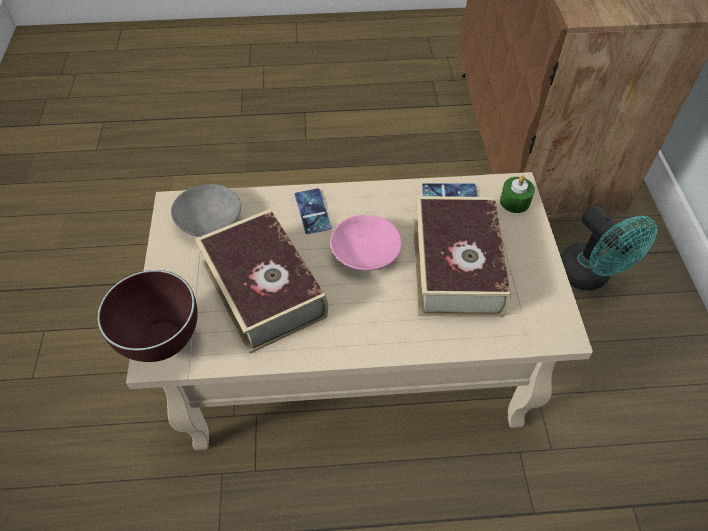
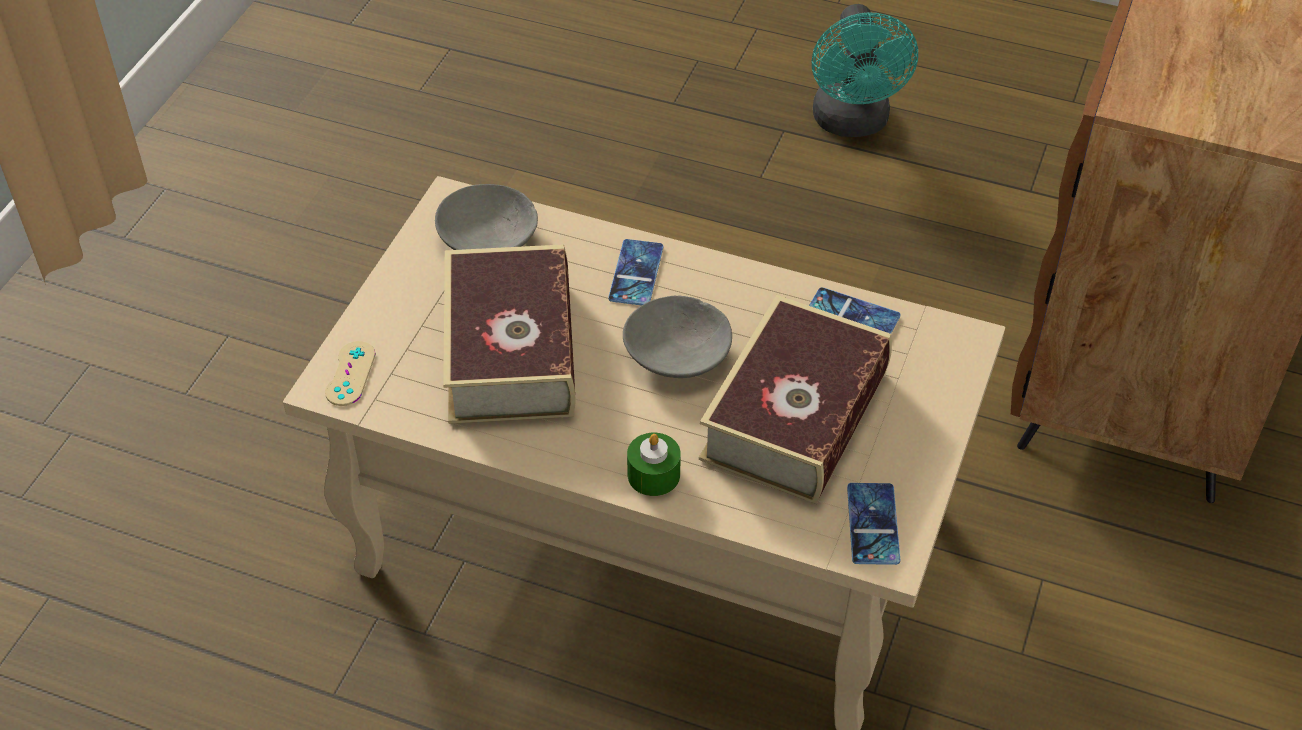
camera: 25 degrees right, 5 degrees down
brown bowl [97,270,198,362] -> beige game controller [325,341,375,406]
pink bowl [330,215,402,271] -> grey bowl [623,296,732,378]
green candle [500,175,535,213] -> green candle moved to [627,433,681,496]
turquoise fan [560,206,657,290] -> turquoise fan moved to [812,4,918,137]
none -> phone [847,483,900,565]

